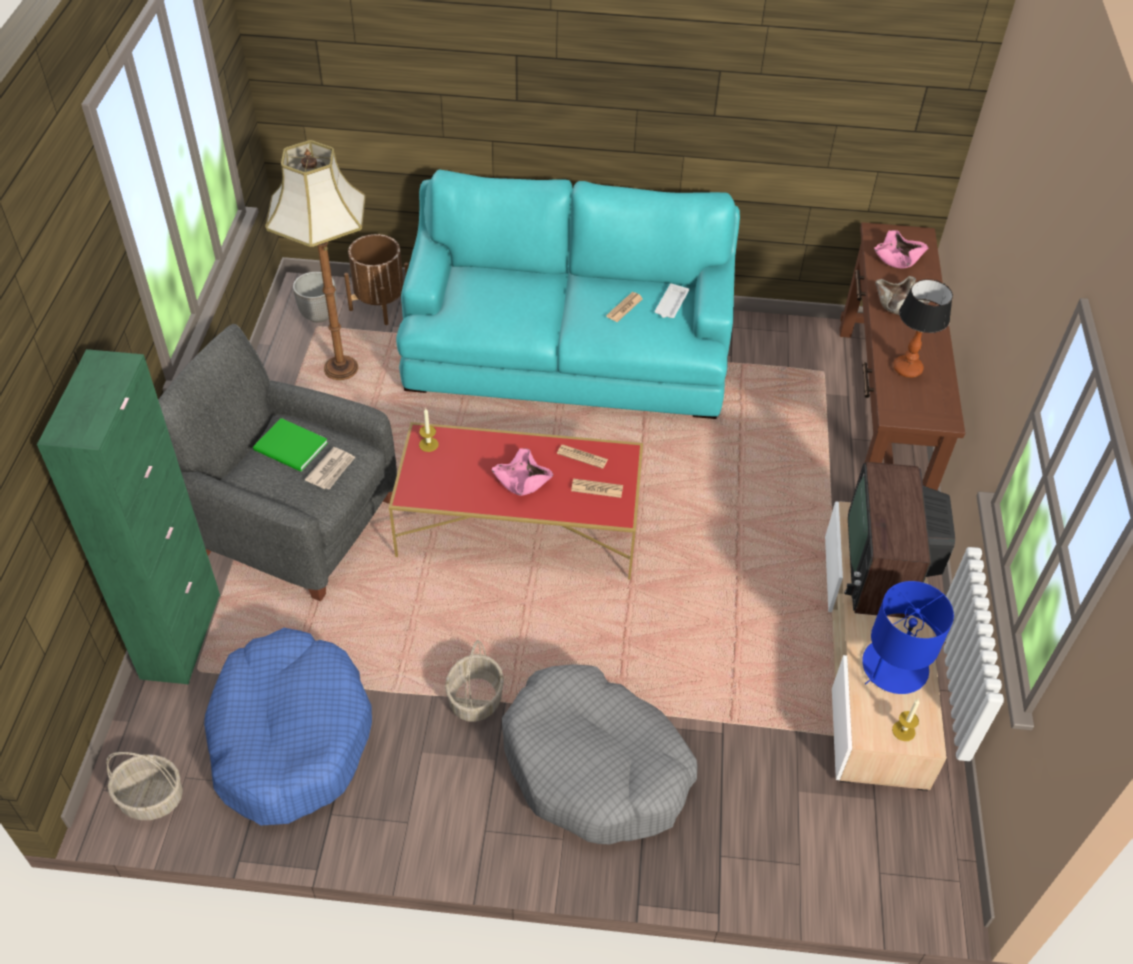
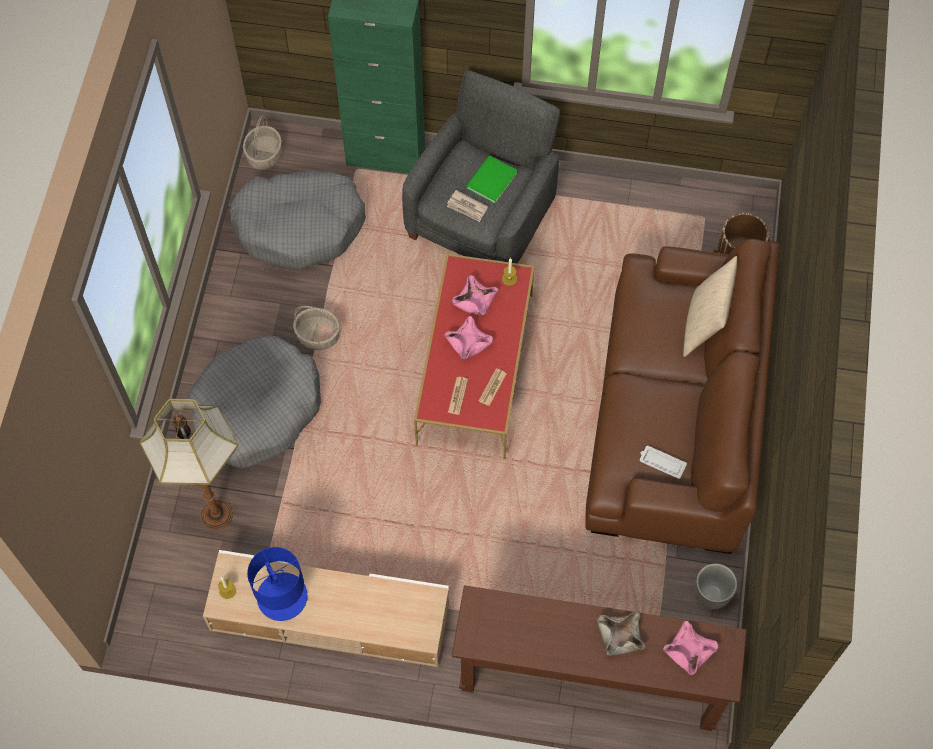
camera: 95 degrees right, 15 degrees up
blue dog bed [204,628,372,825] -> grey dog bed [230,171,366,269]
floor lamp [265,140,366,380] -> floor lamp moved to [140,399,238,530]
planter [293,272,336,323] -> planter moved to [694,563,737,609]
turquoise sofa [396,170,740,419] -> brown sofa [585,239,780,554]
newspaper [606,292,643,322] -> none
television [844,462,955,618] -> none
table lamp [893,279,953,378] -> none
none -> pink bowl [452,275,498,315]
none -> beige pillow [683,256,737,357]

